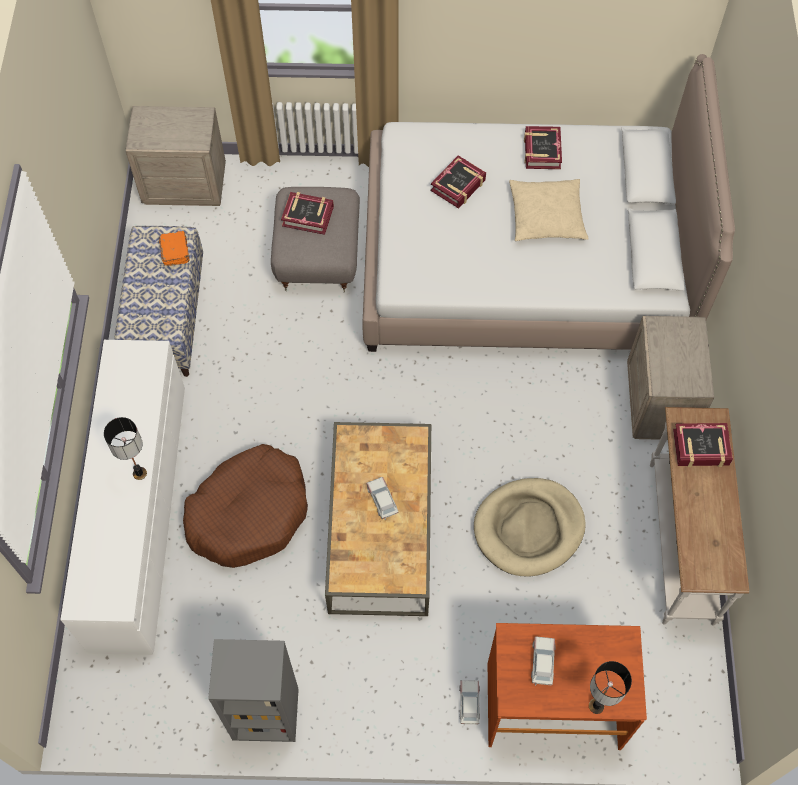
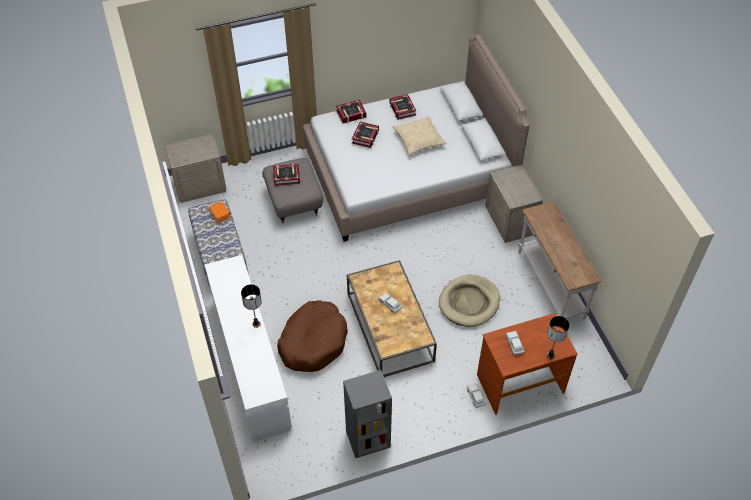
camera: 20 degrees left, 10 degrees down
book [673,423,733,467] -> book moved to [336,100,367,123]

